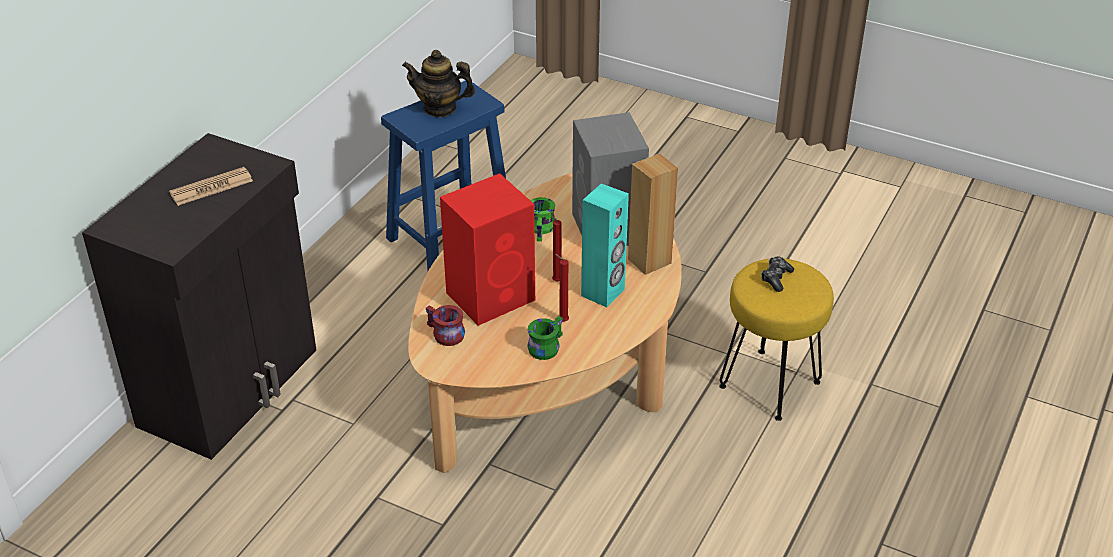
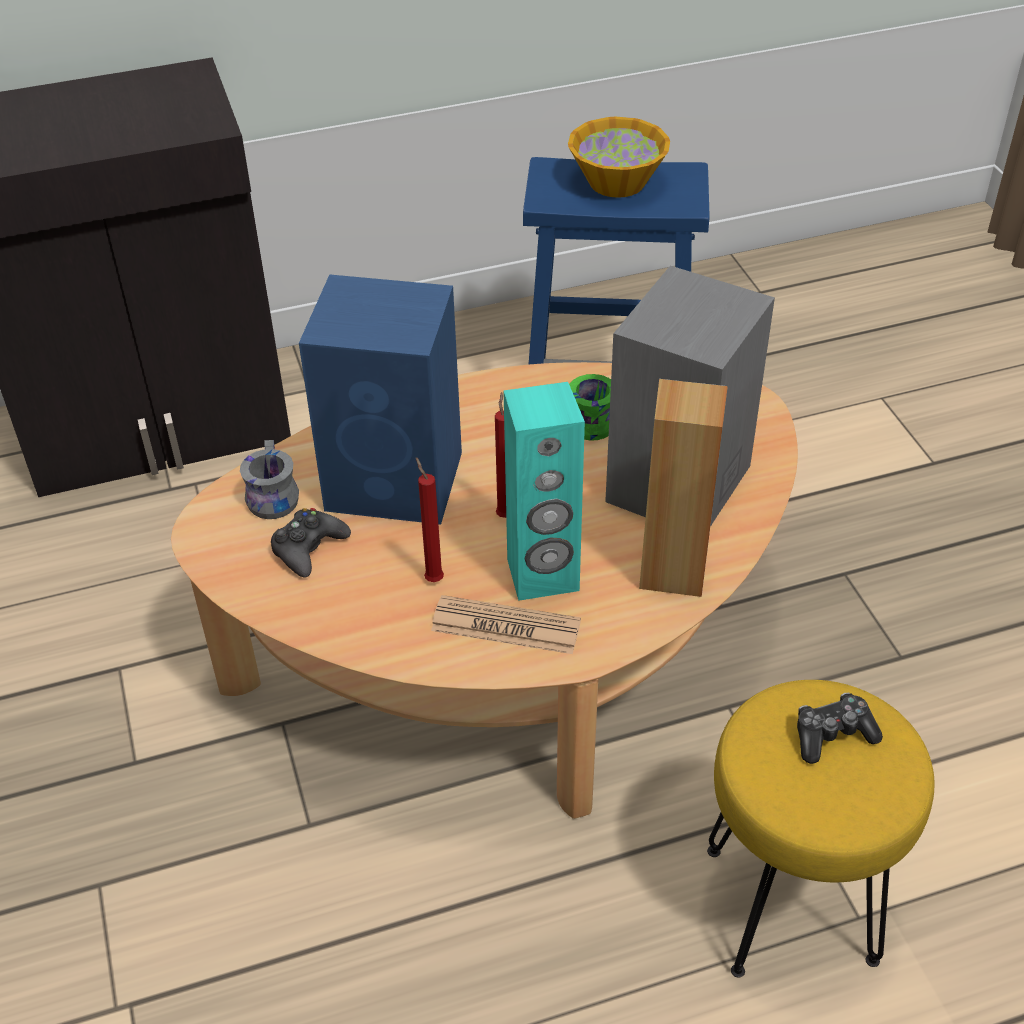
camera: 45 degrees right, 5 degrees up
newspaper [169,167,253,206] -> newspaper moved to [431,595,581,654]
teapot [402,50,475,117] -> bowl [568,117,670,198]
red mug [426,305,465,346] -> grey mug [240,440,299,519]
red speaker [440,173,535,326] -> blue speaker [299,274,462,525]
green mug [527,316,563,360] -> none
none -> black game controller [271,508,351,578]

